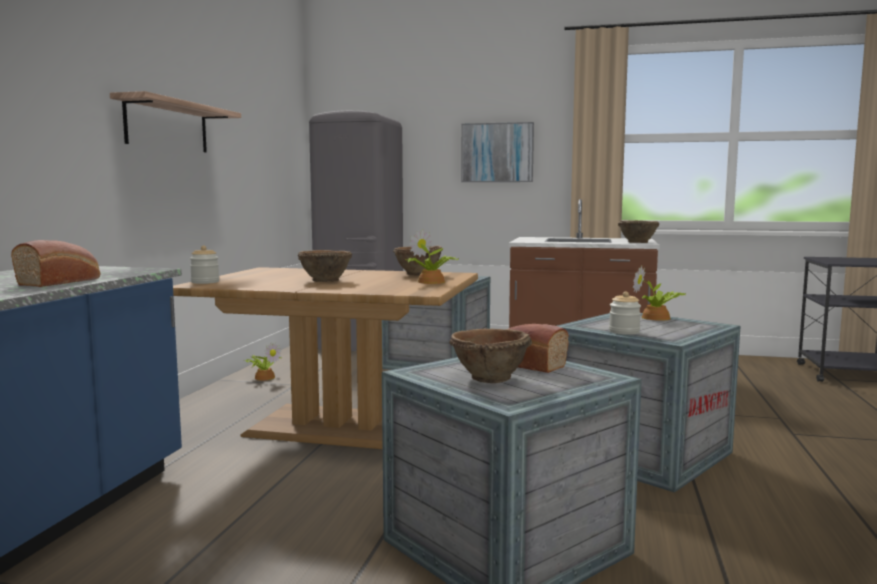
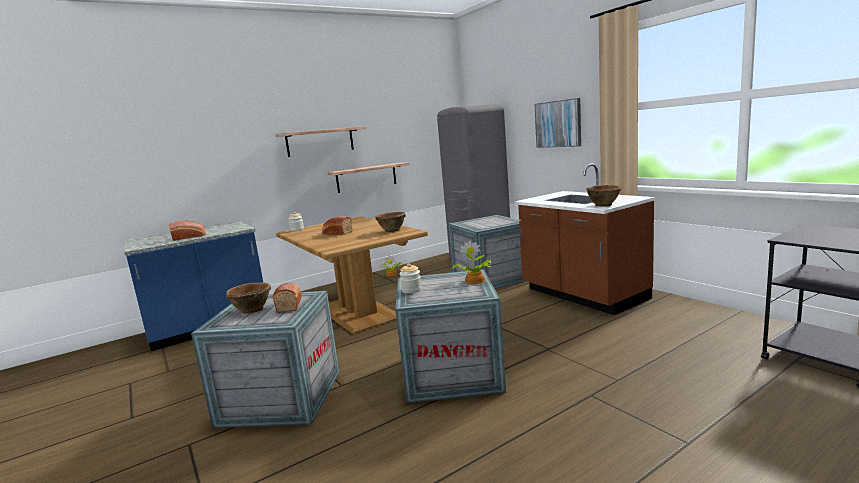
camera: 45 degrees right, 5 degrees up
brown bowl [298,250,352,282] -> bread [322,216,352,235]
potted plant [406,229,459,284] -> none
none -> shelf [328,163,409,193]

